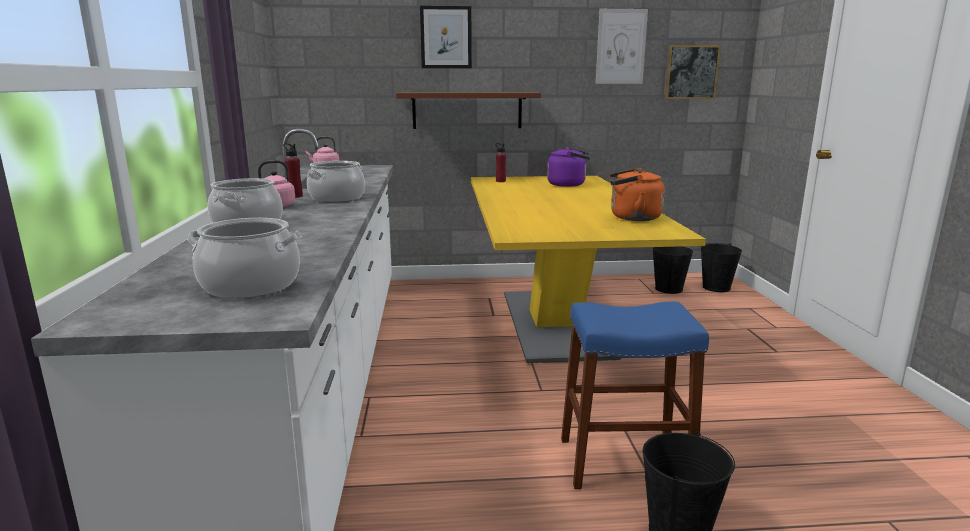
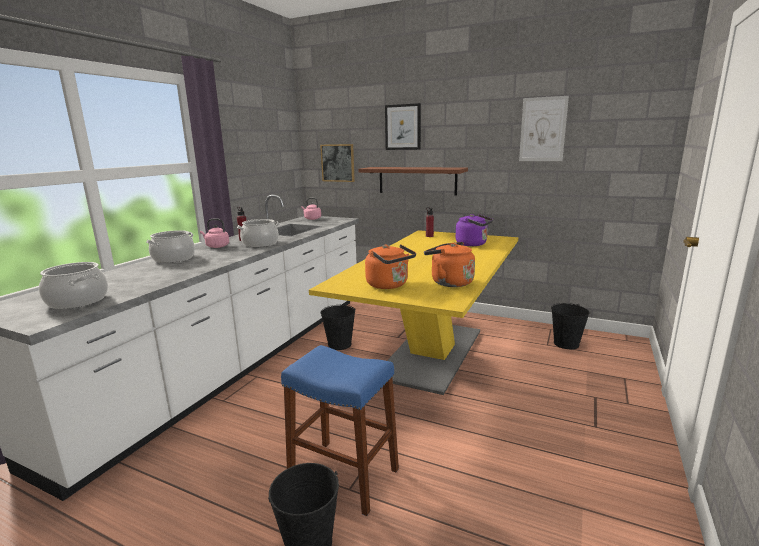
camera: 30 degrees right, 0 degrees up
picture [665,45,721,99] -> picture moved to [320,144,355,182]
black bucket [700,243,742,292] -> black bucket moved to [320,305,355,350]
none -> orange kettle [365,244,416,289]

